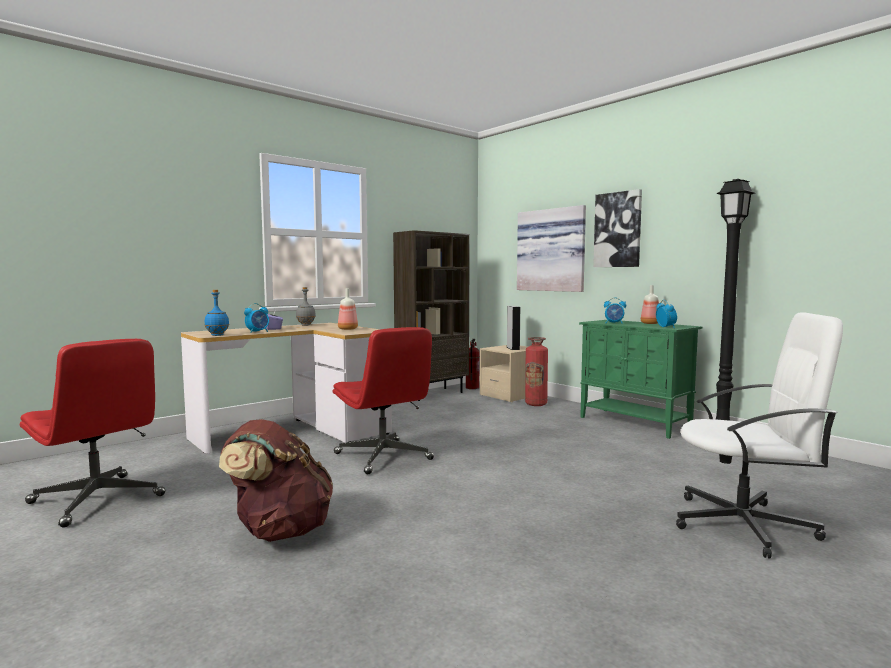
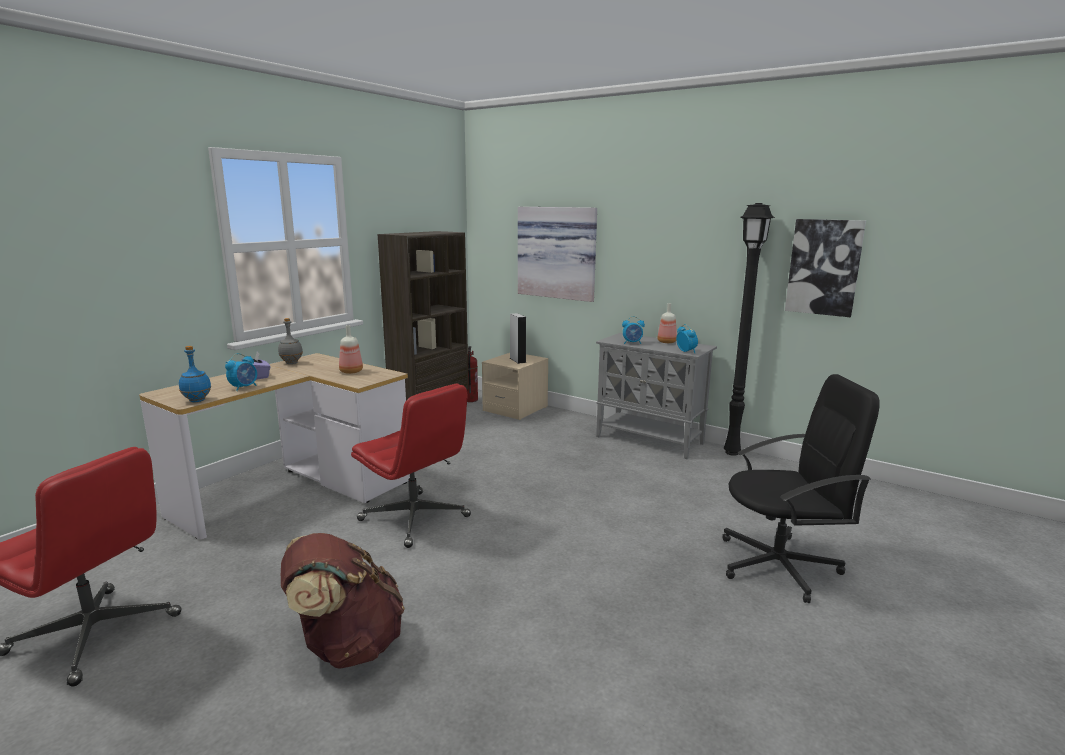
camera: 15 degrees left, 10 degrees up
fire extinguisher [525,337,548,406] -> none
green cabinet [579,320,702,439] -> grey cabinet [596,333,717,459]
picture [593,189,642,267] -> picture moved to [785,219,866,317]
white office chair [676,312,843,559] -> black office chair [722,374,880,603]

